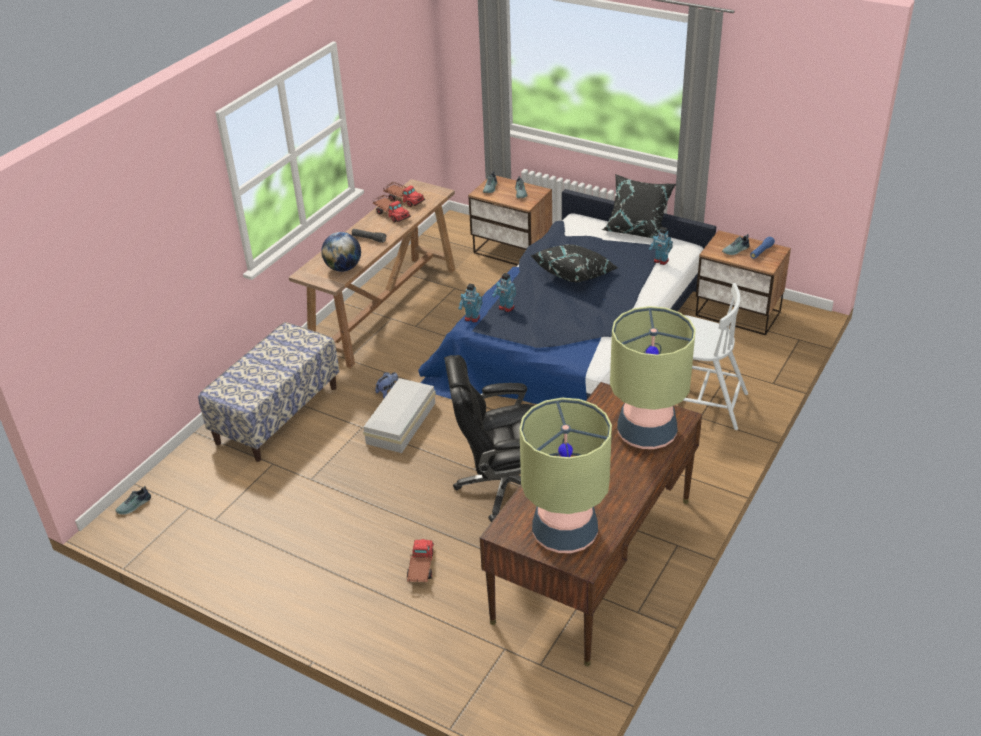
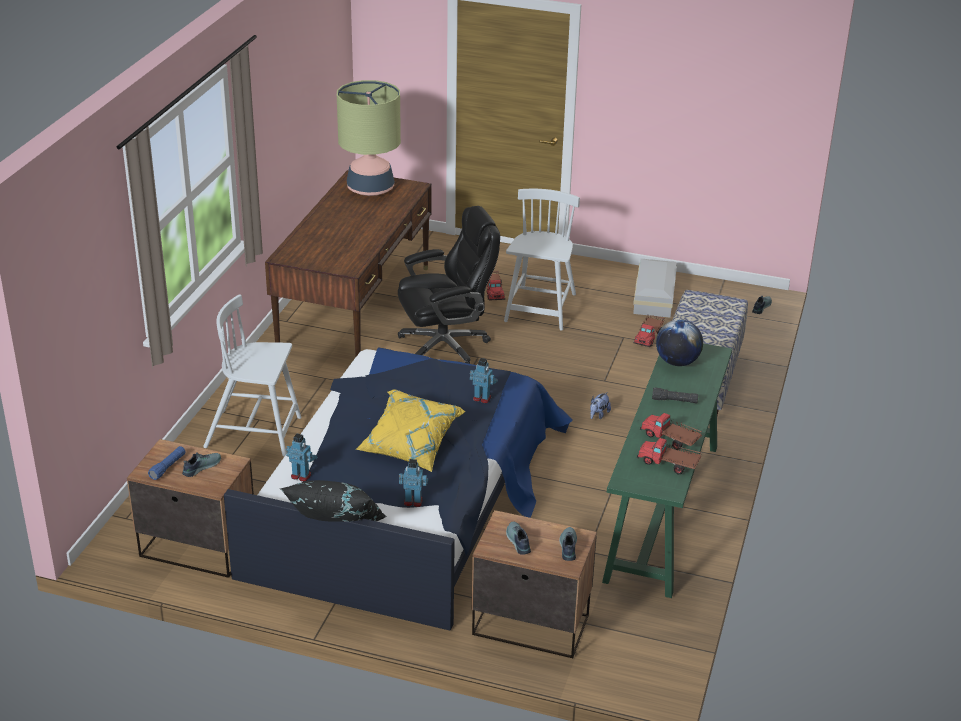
camera: 165 degrees right, 5 degrees down
brown console table [289,179,455,368] -> green console table [602,343,732,598]
white storage box [363,378,436,453] -> white storage box moved to [633,259,677,318]
toy robot [458,284,482,322] -> toy robot moved to [399,459,428,507]
black pillow [531,244,618,282] -> yellow pillow [356,389,466,472]
table lamp [610,306,696,449] -> none
none -> white chair [504,189,580,331]
none -> toy truck [633,315,664,347]

